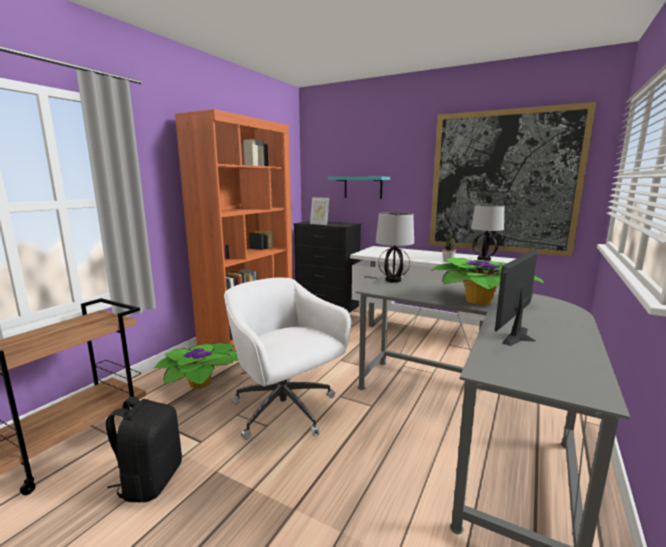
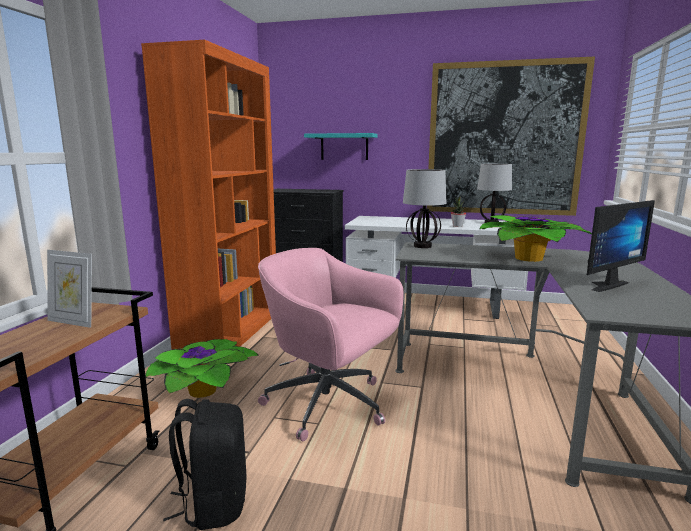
camera: 15 degrees left, 0 degrees up
white office chair [224,278,351,440] -> pink office chair [258,248,404,441]
picture frame [310,197,329,225] -> picture frame moved to [47,250,92,328]
monitor [495,249,537,346] -> monitor turned 150 degrees counterclockwise [587,200,655,292]

